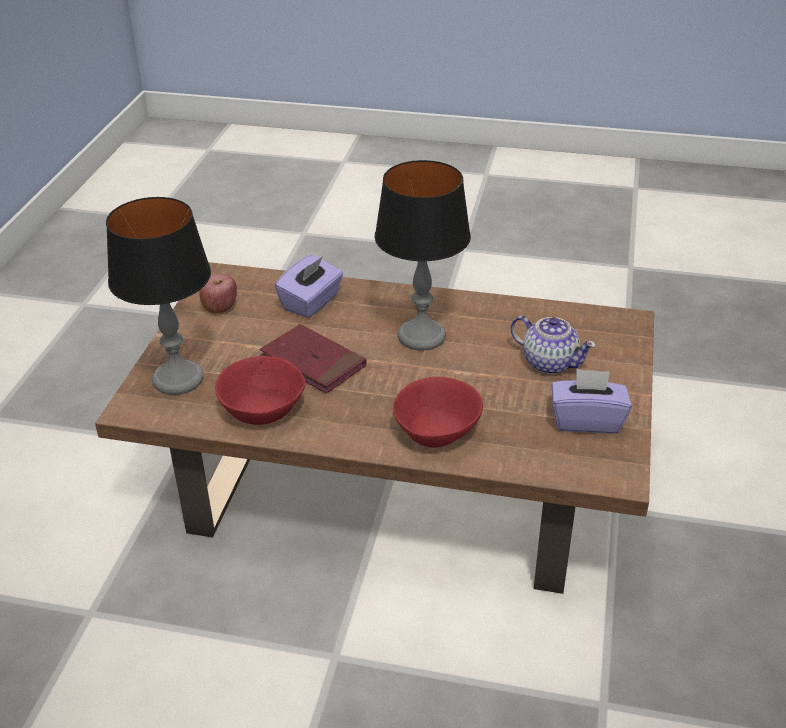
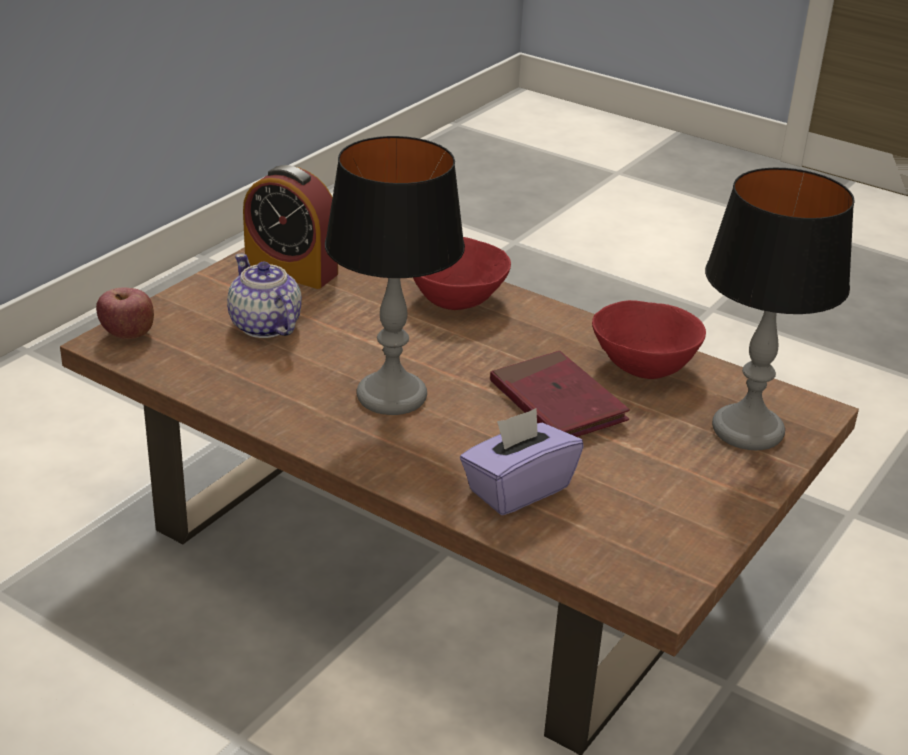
camera: 160 degrees left, 5 degrees down
apple [199,274,237,313] -> apple moved to [96,287,154,339]
purple tissue box [552,369,632,434] -> alarm clock [243,165,338,289]

